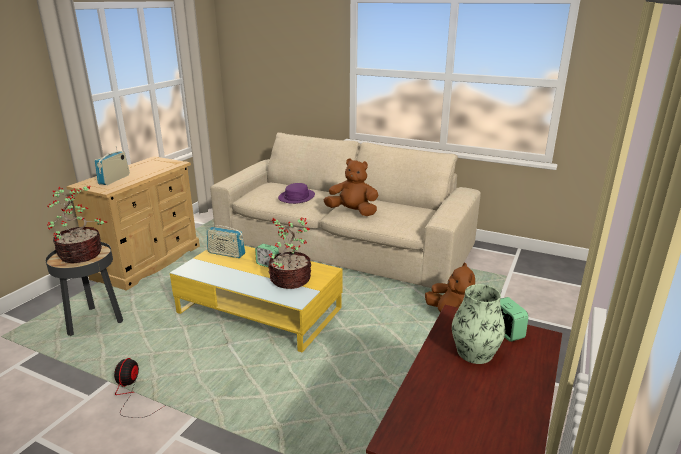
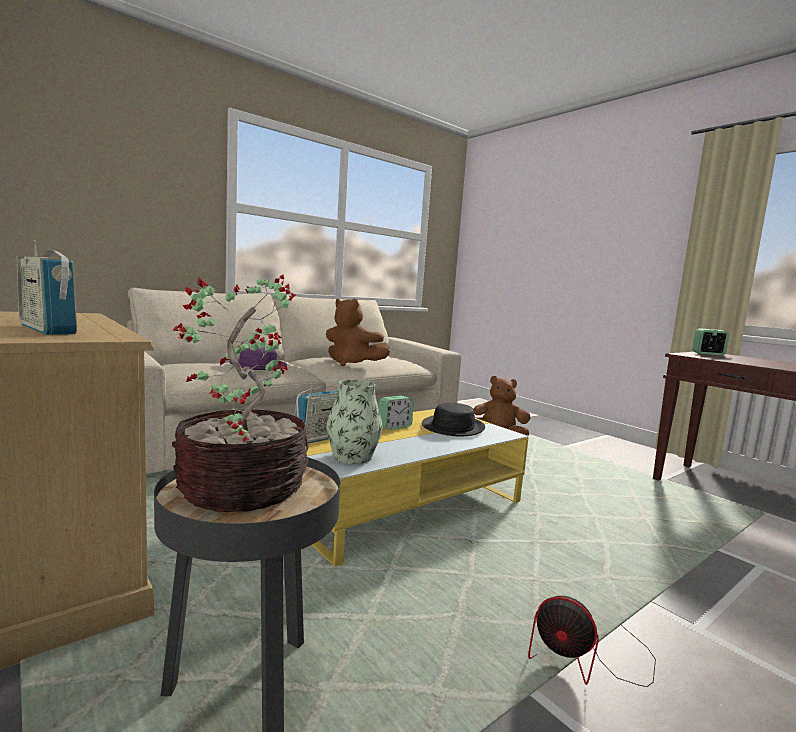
camera: 65 degrees left, 15 degrees down
potted plant [268,217,311,289] -> black hat [422,403,485,437]
brown plush toy [324,158,378,216] -> brown plush toy turned 105 degrees counterclockwise [326,299,390,366]
vase [452,284,506,364] -> vase moved to [326,380,383,464]

